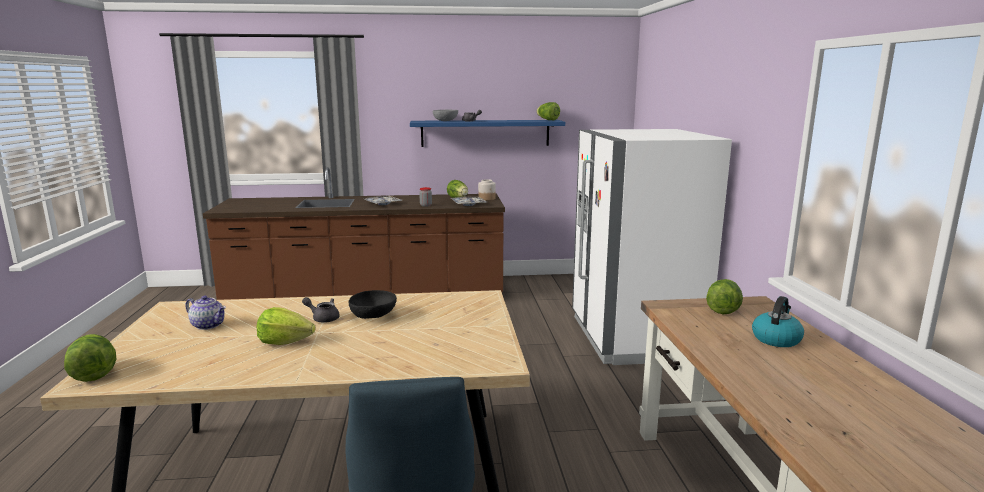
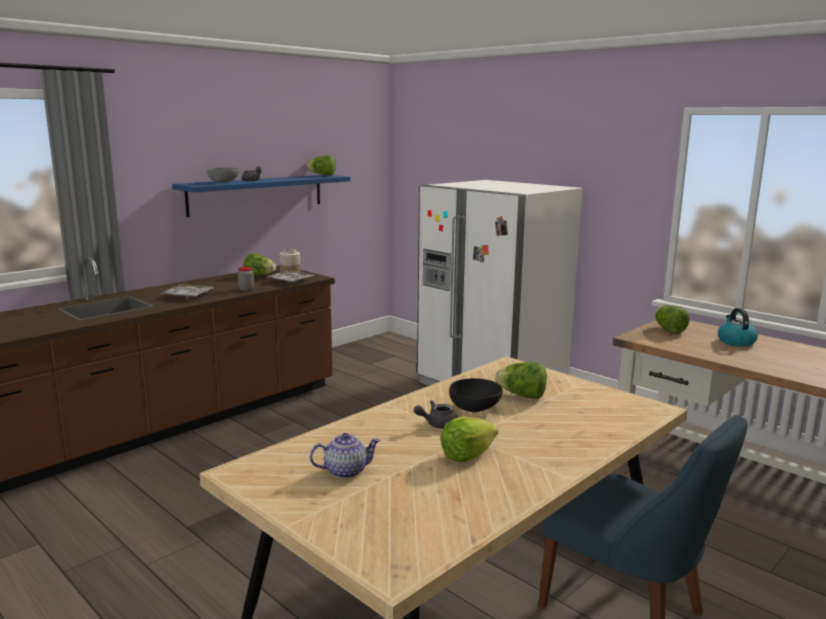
camera: 40 degrees left, 0 degrees up
lettuce [64,334,116,382] -> lettuce moved to [495,362,547,399]

